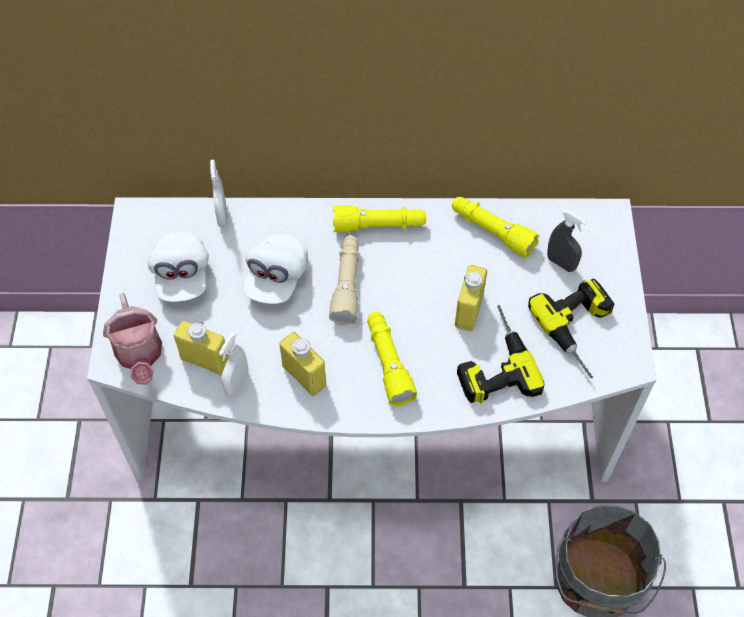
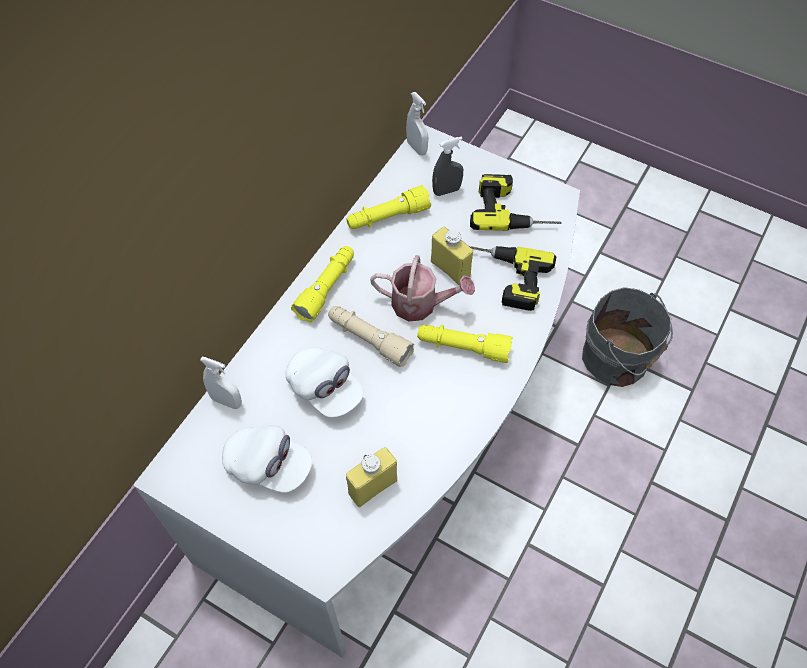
camera: 60 degrees left, 0 degrees up
watering can [103,293,162,385] -> watering can moved to [370,255,475,322]
white spray bottle [219,333,249,397] -> white spray bottle moved to [406,92,428,155]
yellow bottle [279,332,326,396] -> none

